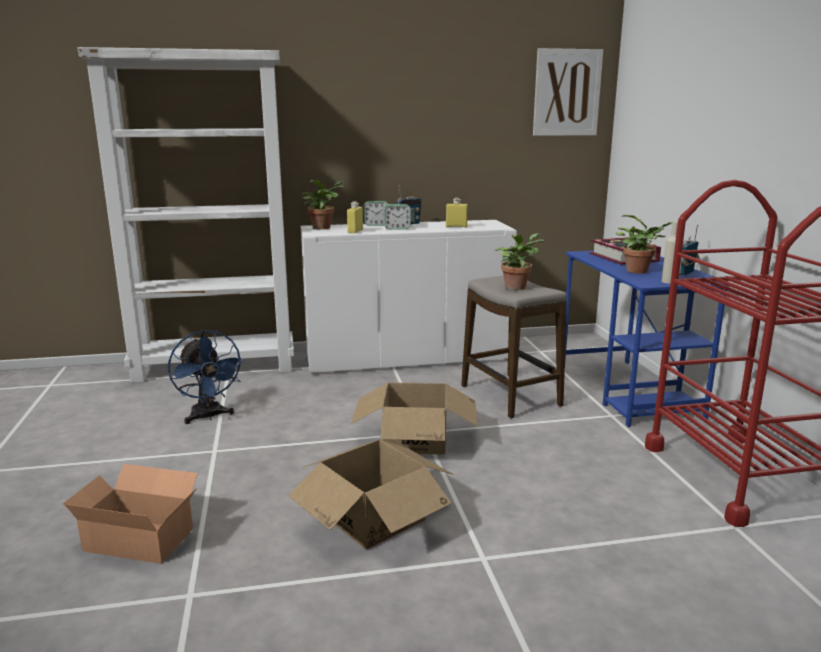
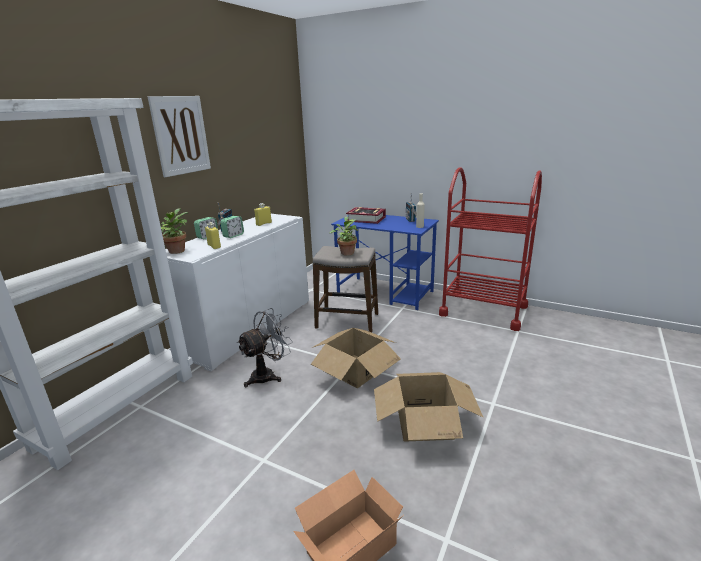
camera: 50 degrees left, 5 degrees up
blue fan [168,330,244,424] -> none
picture [533,48,603,136] -> picture moved to [148,96,211,177]
potted plant [616,215,673,274] -> none
none -> grey fan [237,308,293,387]

